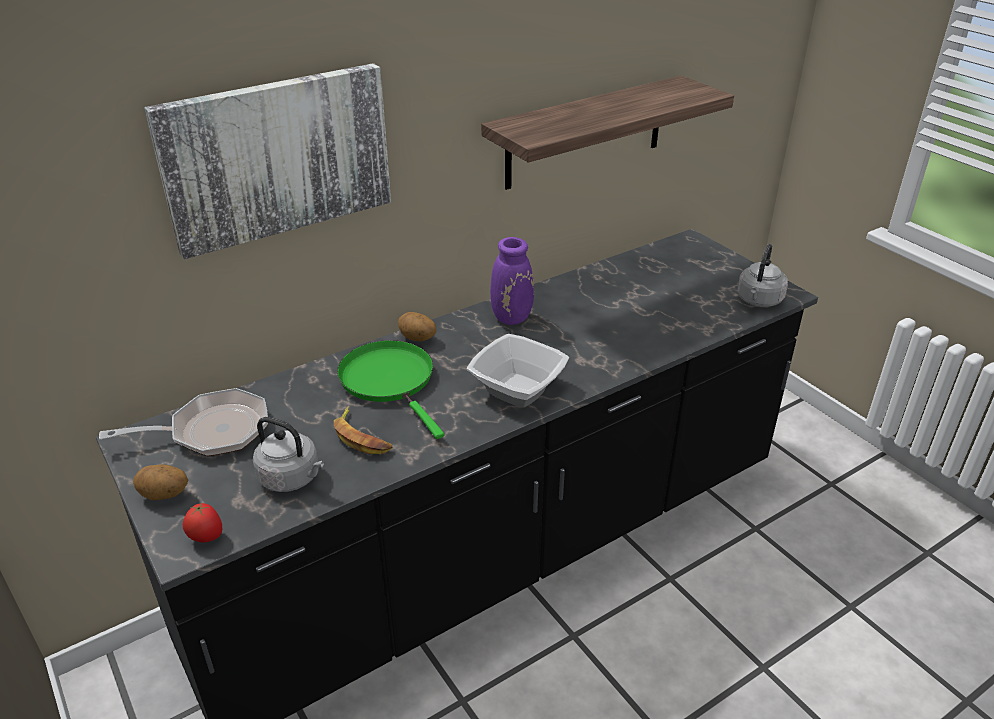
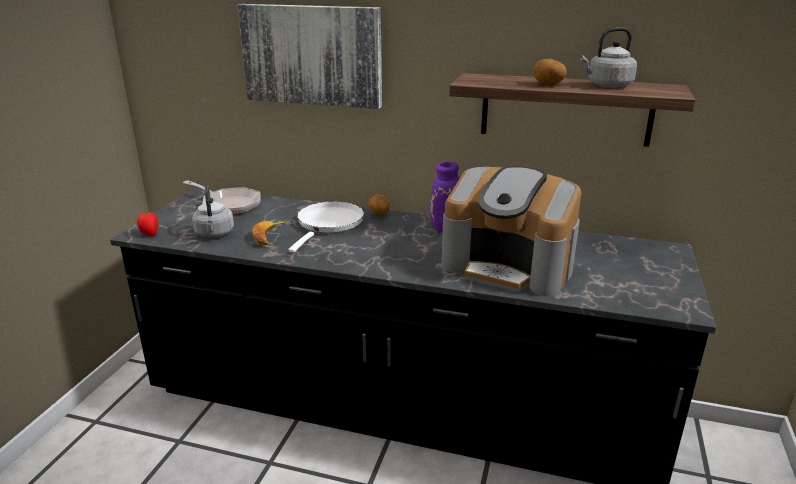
camera: 50 degrees right, 10 degrees down
potato [133,465,189,500] -> potato moved to [533,59,567,85]
green frying pan [337,340,444,439] -> white frying pan [288,201,364,253]
bowl [467,334,569,407] -> none
grey kettle [737,244,788,307] -> grey kettle moved to [580,27,637,88]
none -> coffee machine [441,166,582,296]

